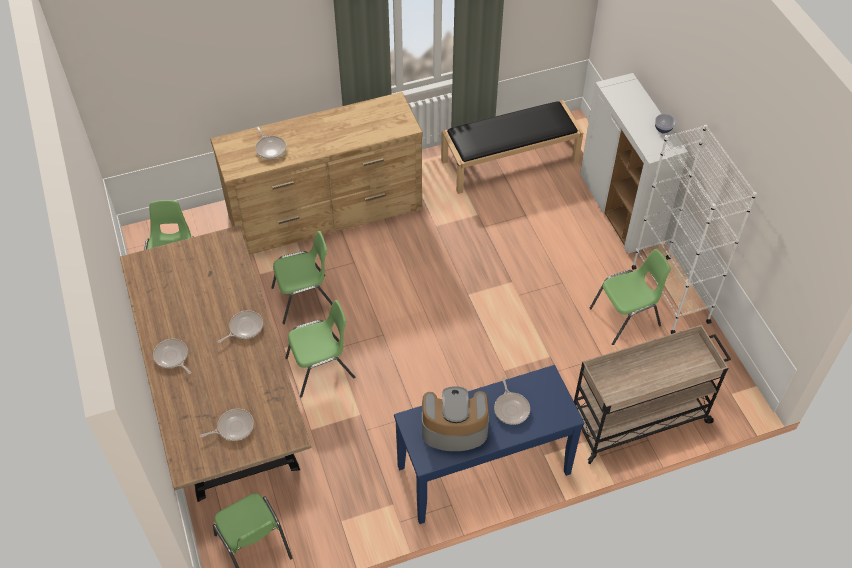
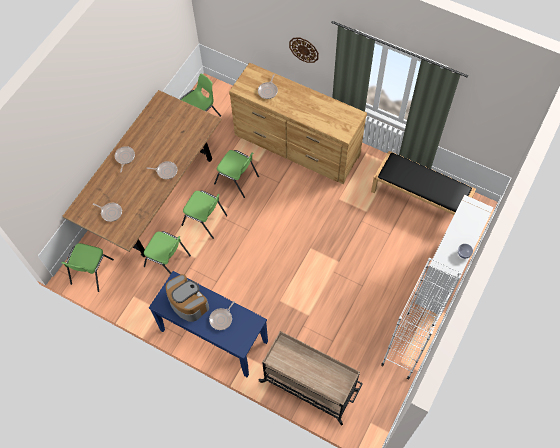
camera: 50 degrees right, 10 degrees up
green chair [589,249,671,345] -> green chair moved to [144,231,191,275]
none -> wall clock [289,38,319,63]

